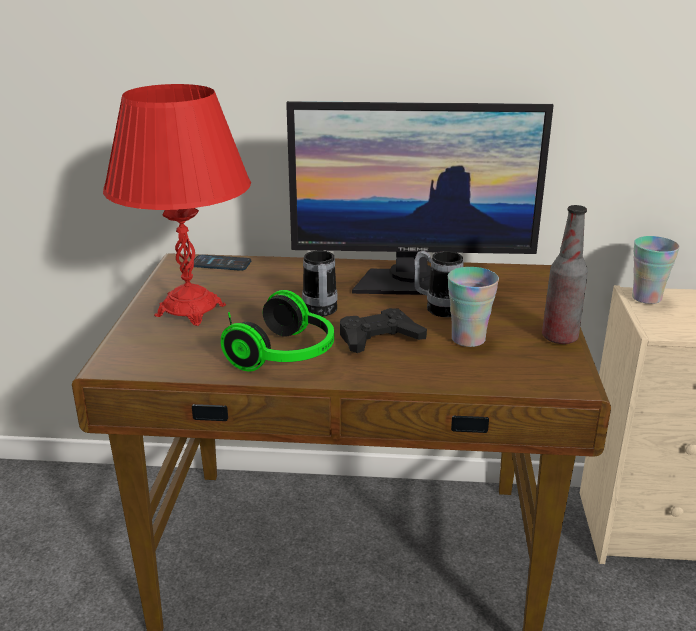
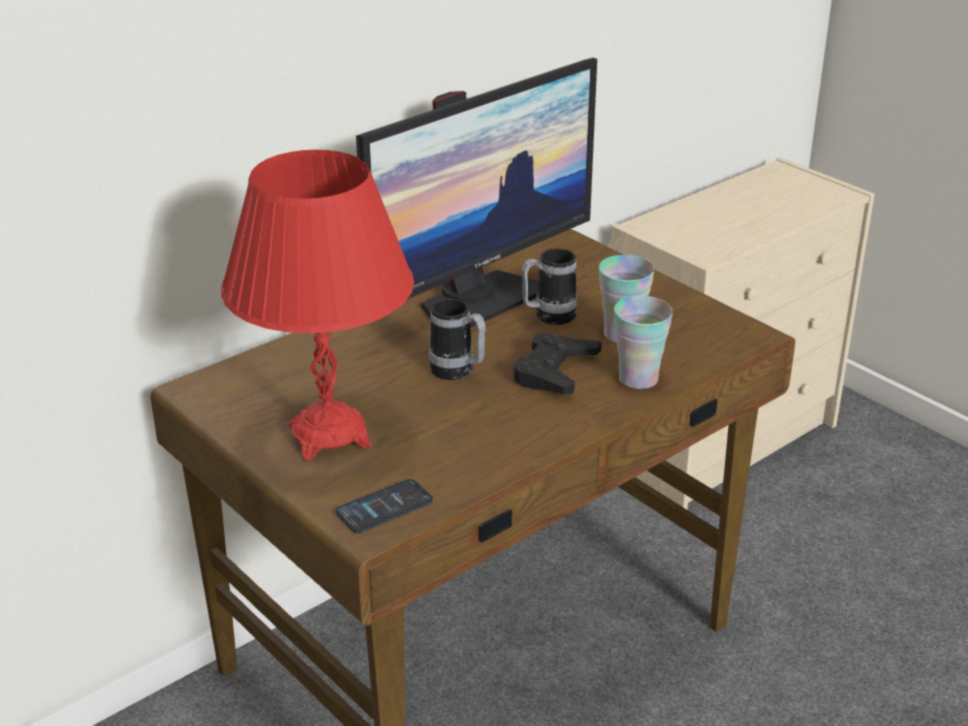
camera: 45 degrees left, 5 degrees up
phone [194,255,251,271] -> phone moved to [336,479,433,533]
headphones [221,290,334,371] -> none
bottle [542,205,588,344] -> none
cup [632,236,680,304] -> cup moved to [614,296,673,389]

